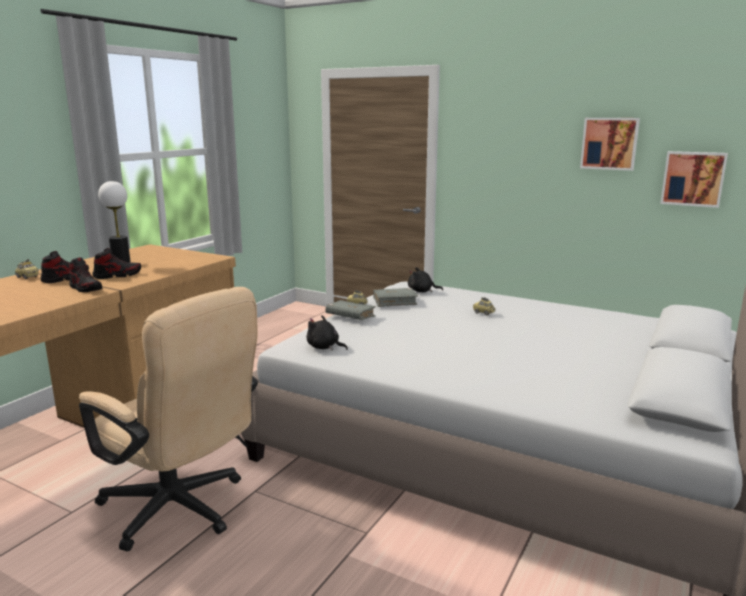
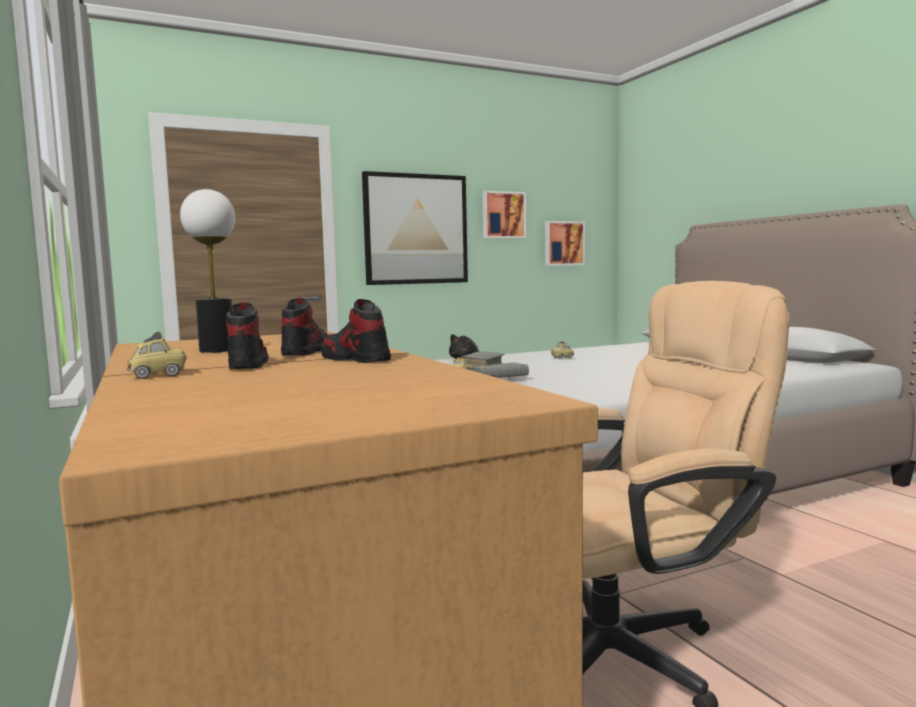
camera: 55 degrees left, 10 degrees down
shoe [69,257,102,292] -> shoe turned 120 degrees counterclockwise [321,299,391,363]
black plush toy [306,315,348,351] -> none
none -> picture [362,171,468,285]

